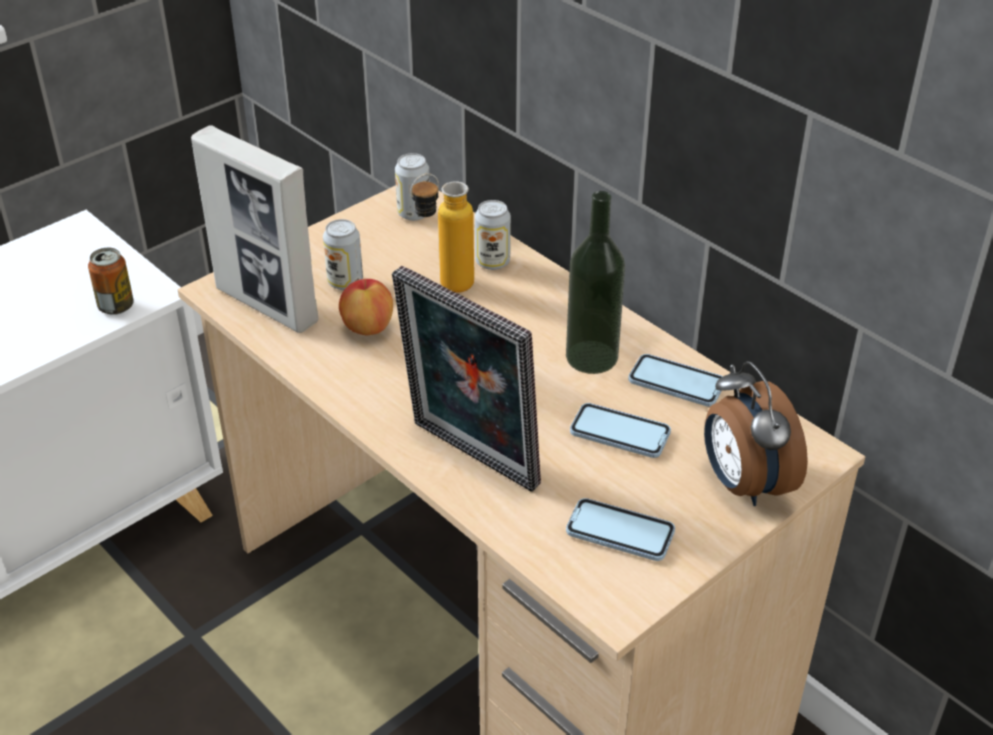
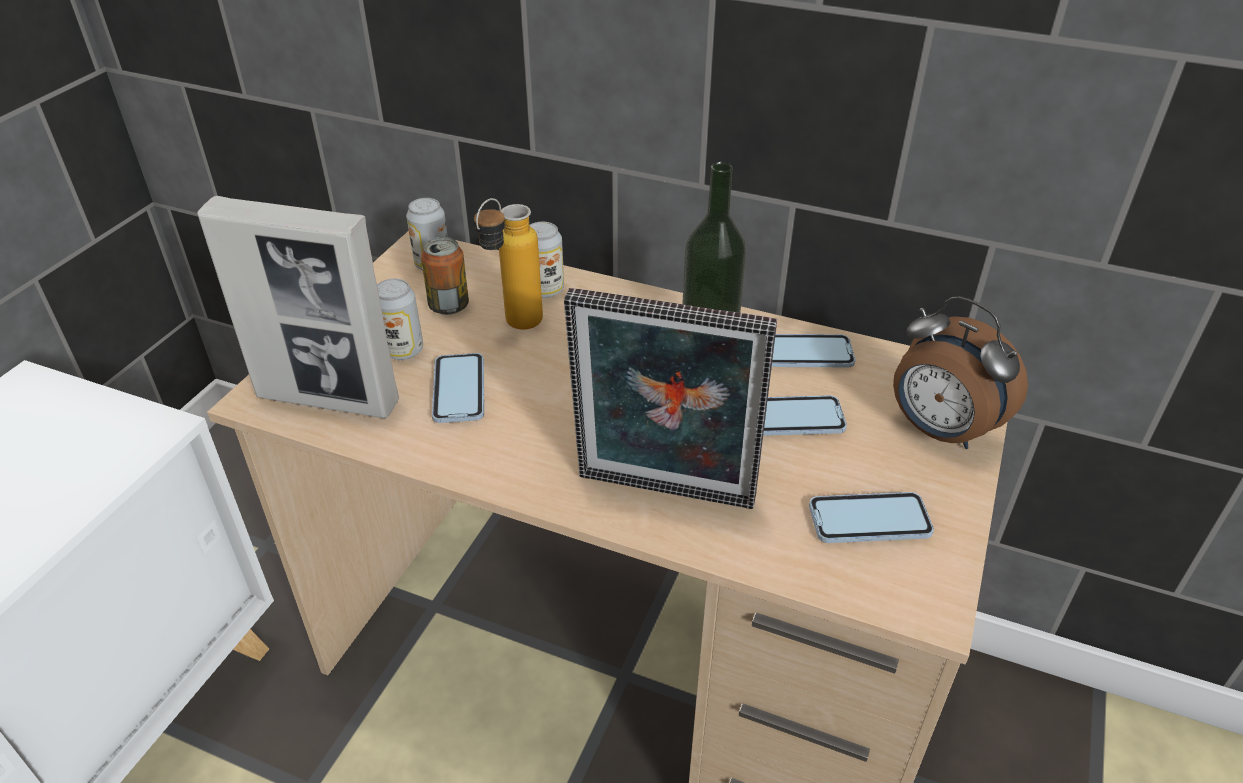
camera: 25 degrees left, 0 degrees up
can [88,248,134,315] -> can moved to [421,237,469,315]
apple [339,279,393,335] -> phone [432,353,484,423]

